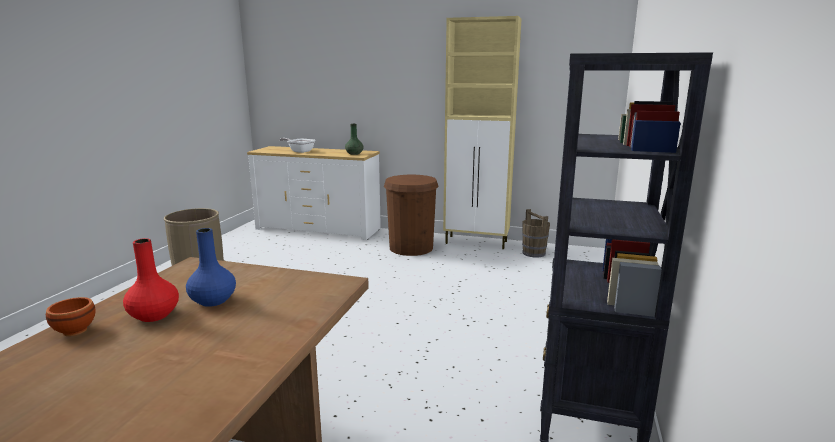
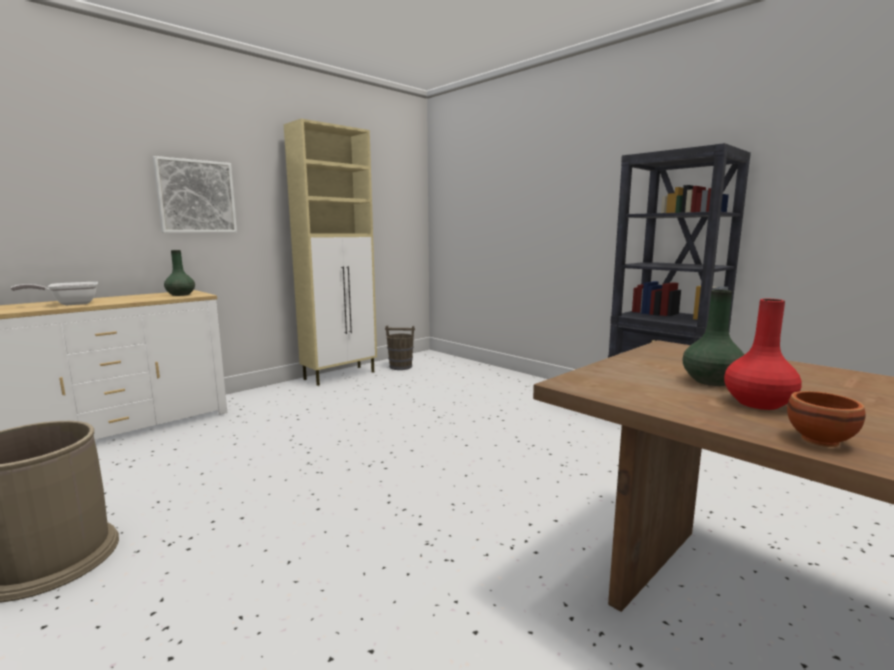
camera: 60 degrees left, 5 degrees down
blue vase [186,228,236,307] -> green vase [682,290,744,386]
brown trash can [384,175,438,256] -> none
none -> picture [153,156,237,233]

